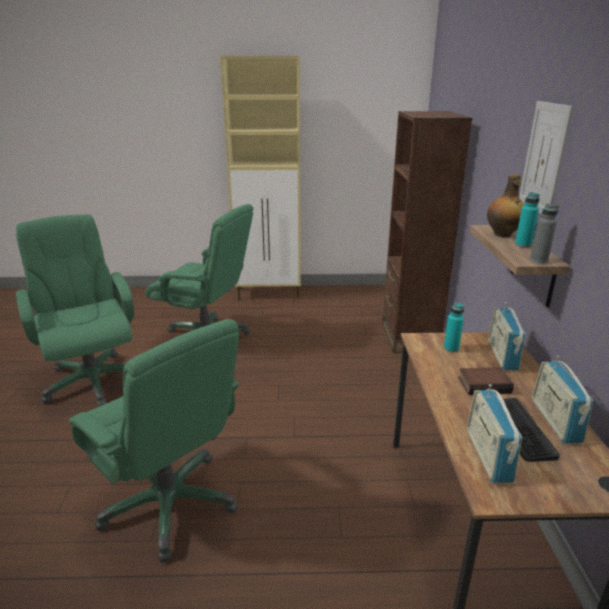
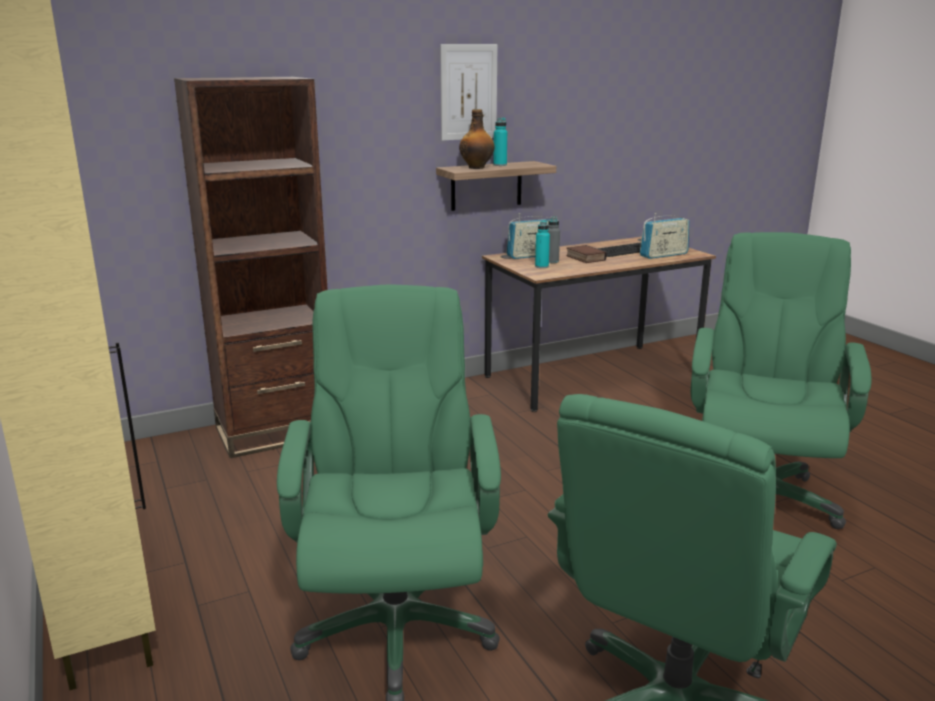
camera: 115 degrees left, 5 degrees down
grey bottle [530,204,559,263] -> grey bottle moved to [548,216,560,263]
radio [532,356,593,443] -> none

